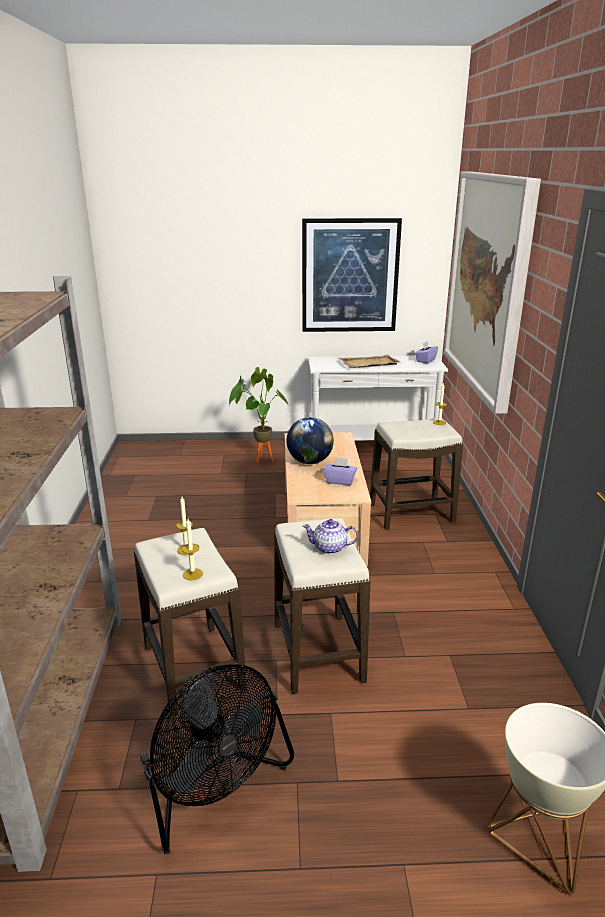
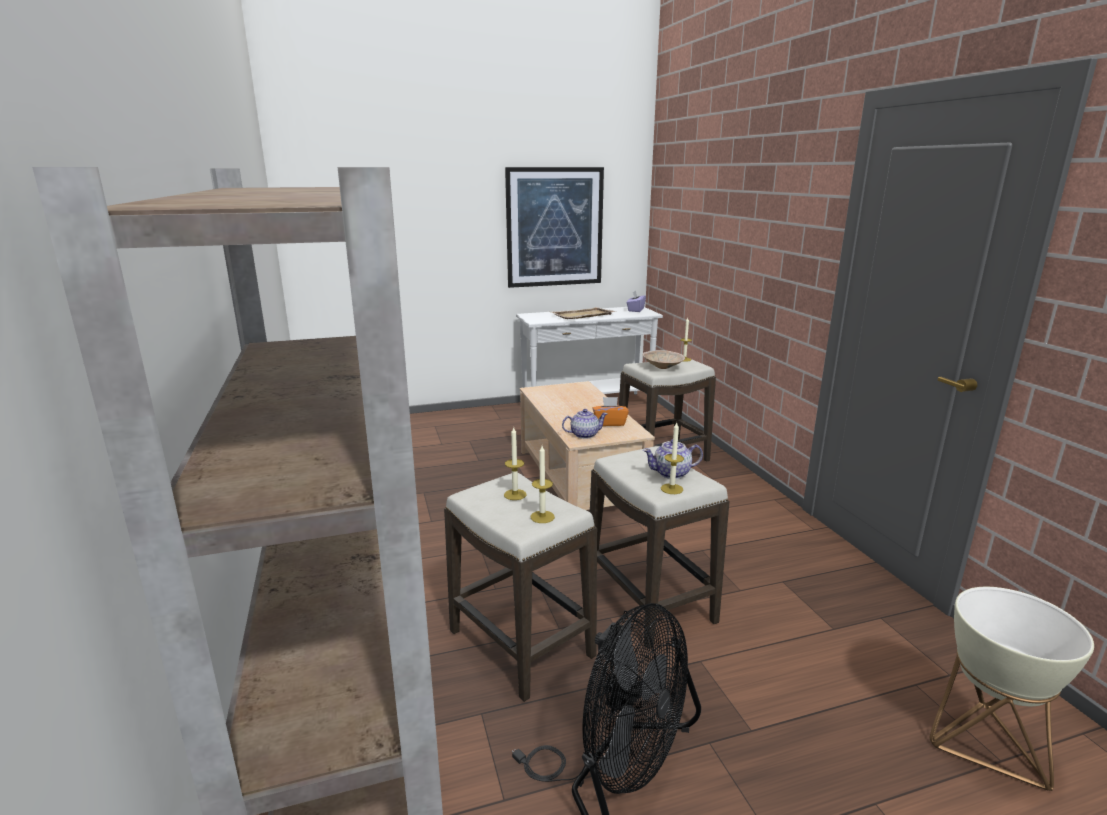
camera: 15 degrees left, 5 degrees down
potted plant [229,367,288,464] -> none
globe [286,417,334,464] -> none
purple tissue box [323,457,357,485] -> orange tissue box [592,397,629,426]
picture [444,172,541,414] -> none
none -> teapot [562,409,608,439]
none -> beige bowl [643,350,685,369]
none -> candle [661,423,684,494]

